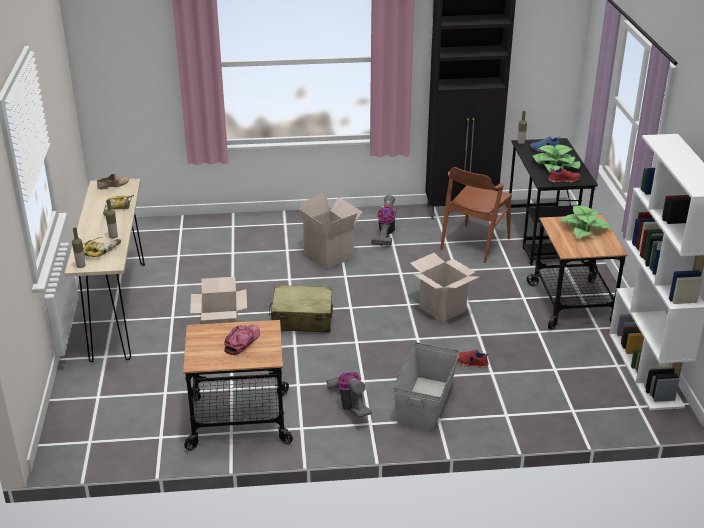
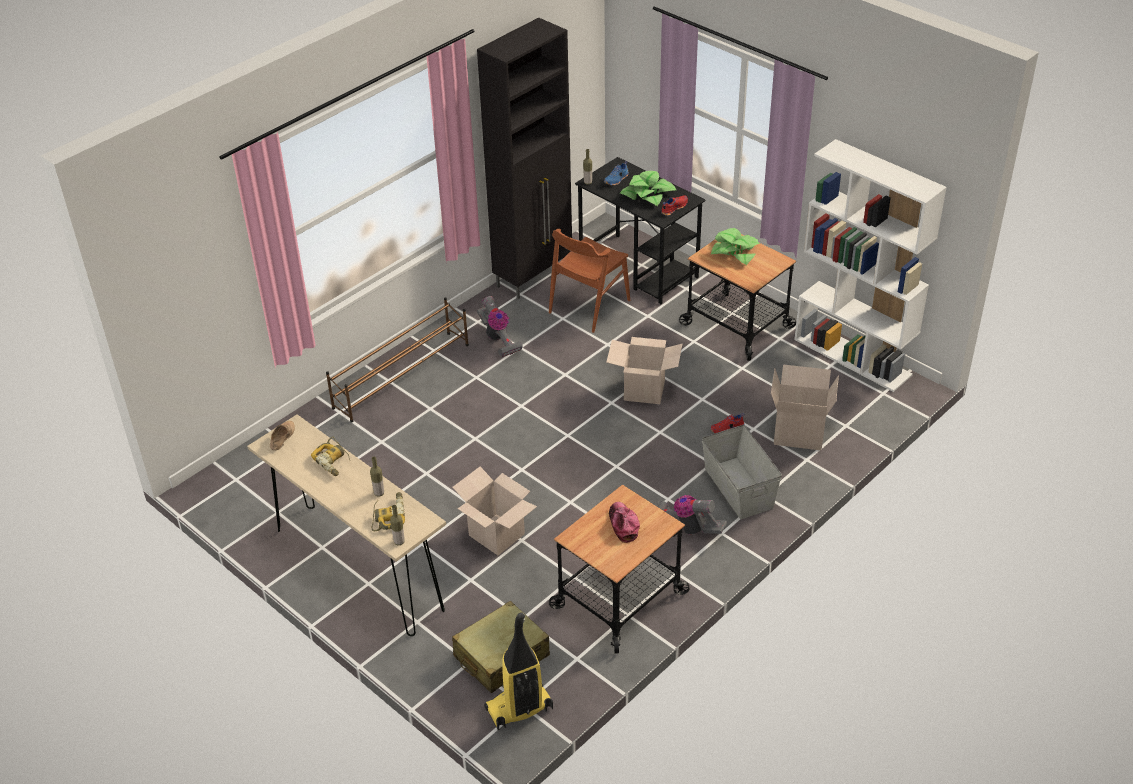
camera: 40 degrees left, 10 degrees up
beige suitcase [269,285,333,333] -> beige suitcase moved to [452,601,550,693]
cardboard box [298,193,362,269] -> cardboard box moved to [771,364,839,450]
brown chair [440,167,512,263] -> brown chair turned 45 degrees clockwise [549,229,630,333]
none -> brown shoe rack [326,297,469,423]
none -> vacuum cleaner [484,612,553,730]

